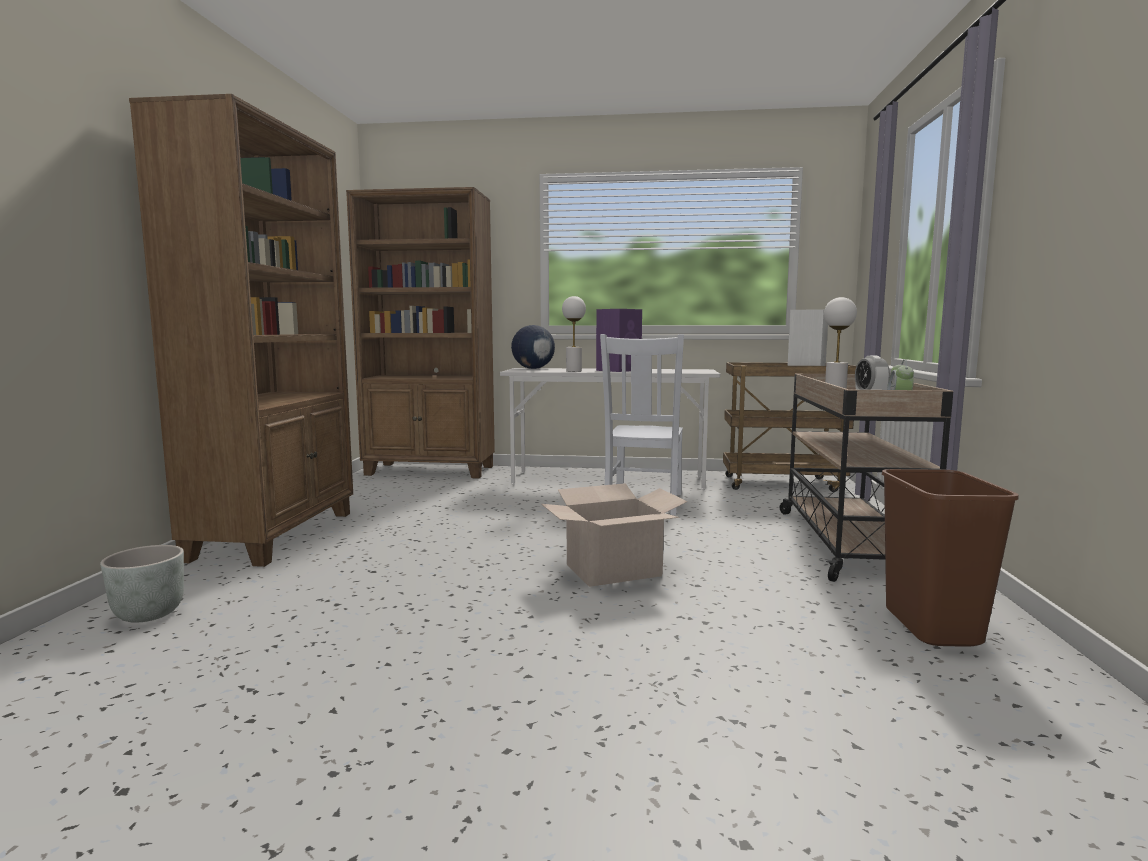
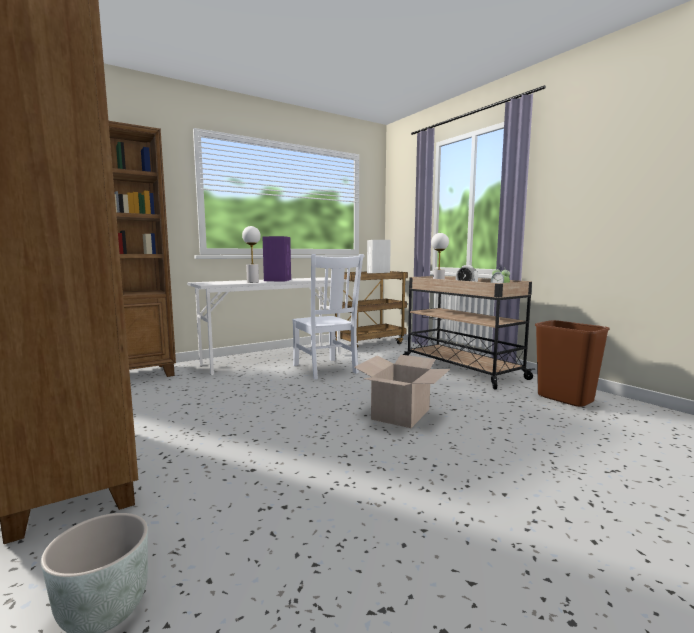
camera: 40 degrees left, 0 degrees up
globe [511,325,555,369] -> none

